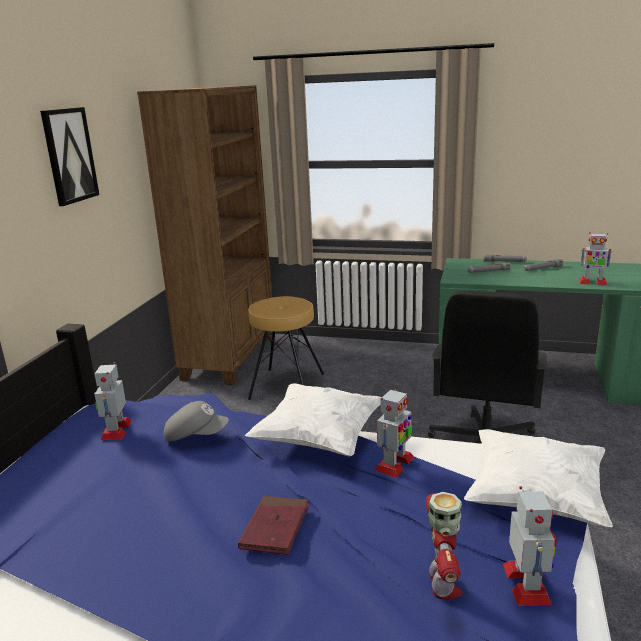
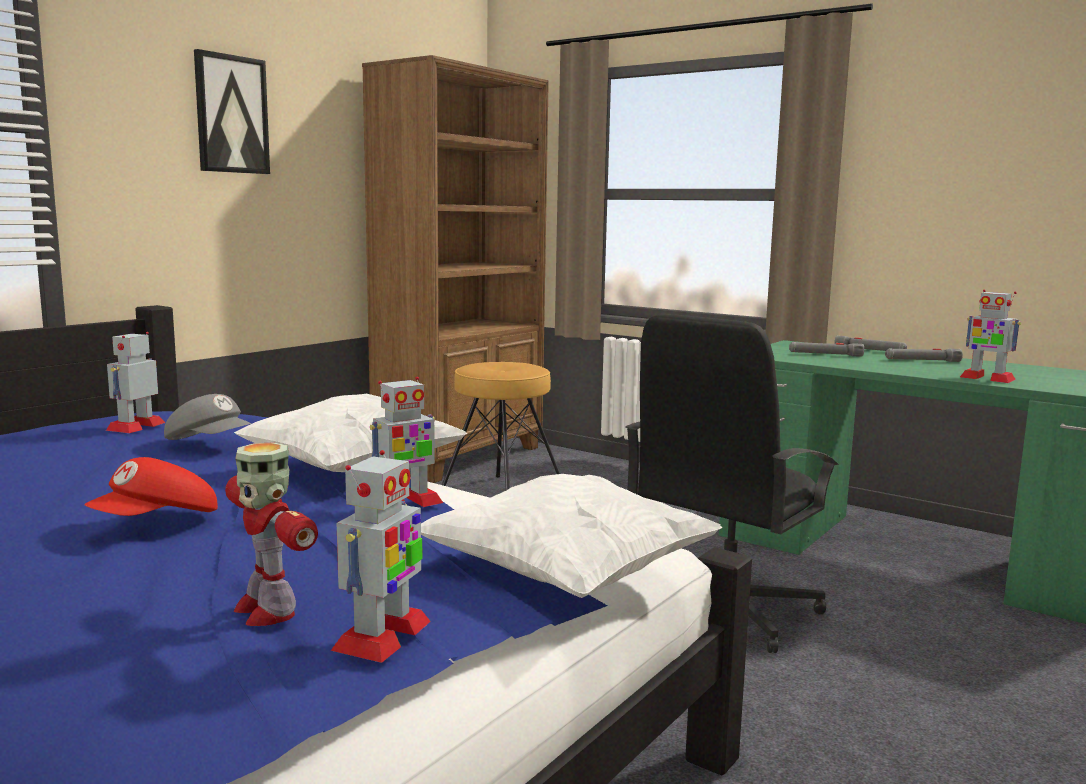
camera: 20 degrees right, 10 degrees down
red book [238,496,309,555] -> red cap [84,457,218,516]
toy robot [425,492,462,600] -> toy robot turned 120 degrees clockwise [225,442,318,626]

